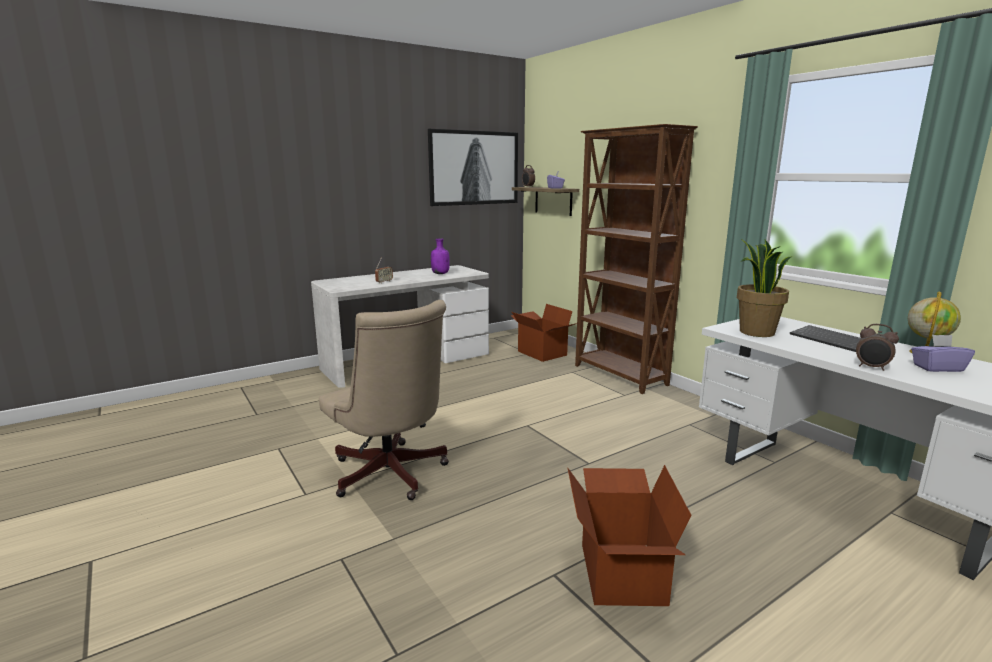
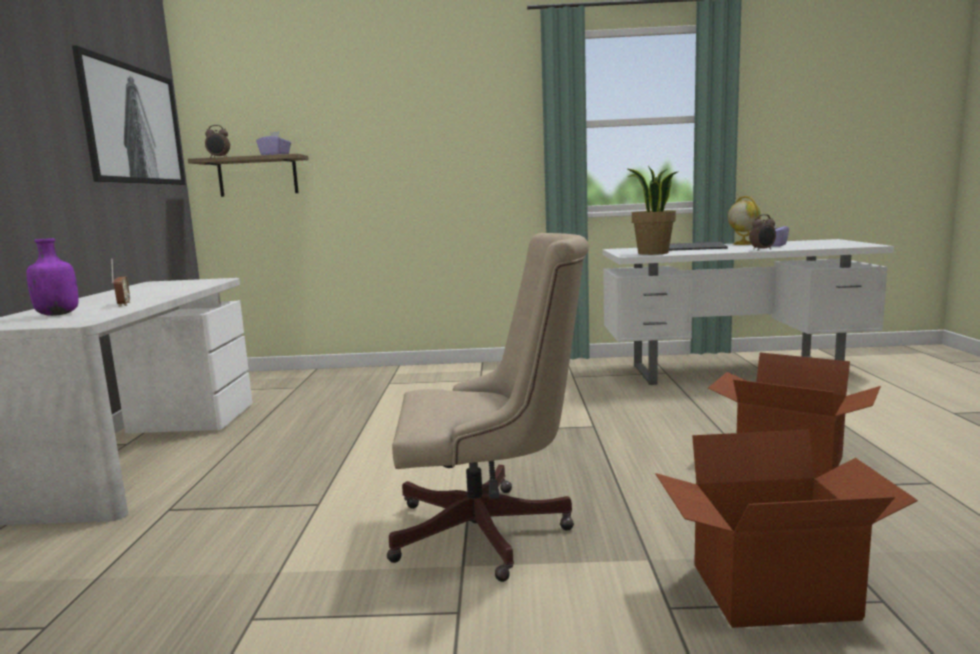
camera: 55 degrees left, 5 degrees down
purple bottle [431,239,450,274] -> purple bottle moved to [26,238,79,316]
cardboard box [511,304,577,362] -> cardboard box moved to [655,430,918,628]
brown bookcase [575,124,698,394] -> none

